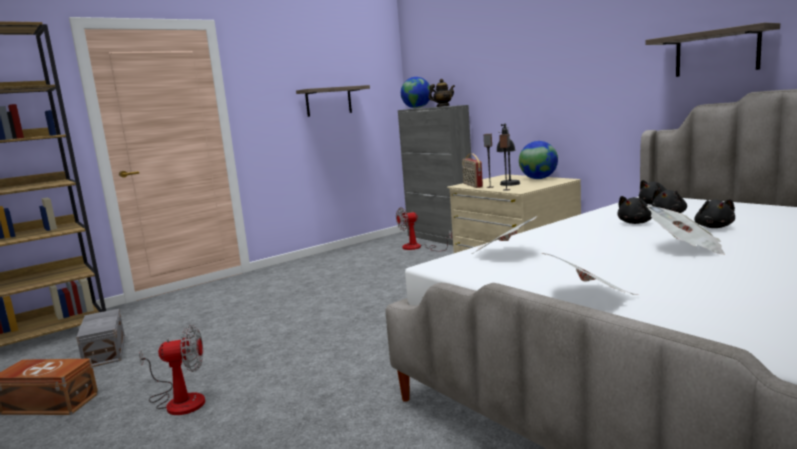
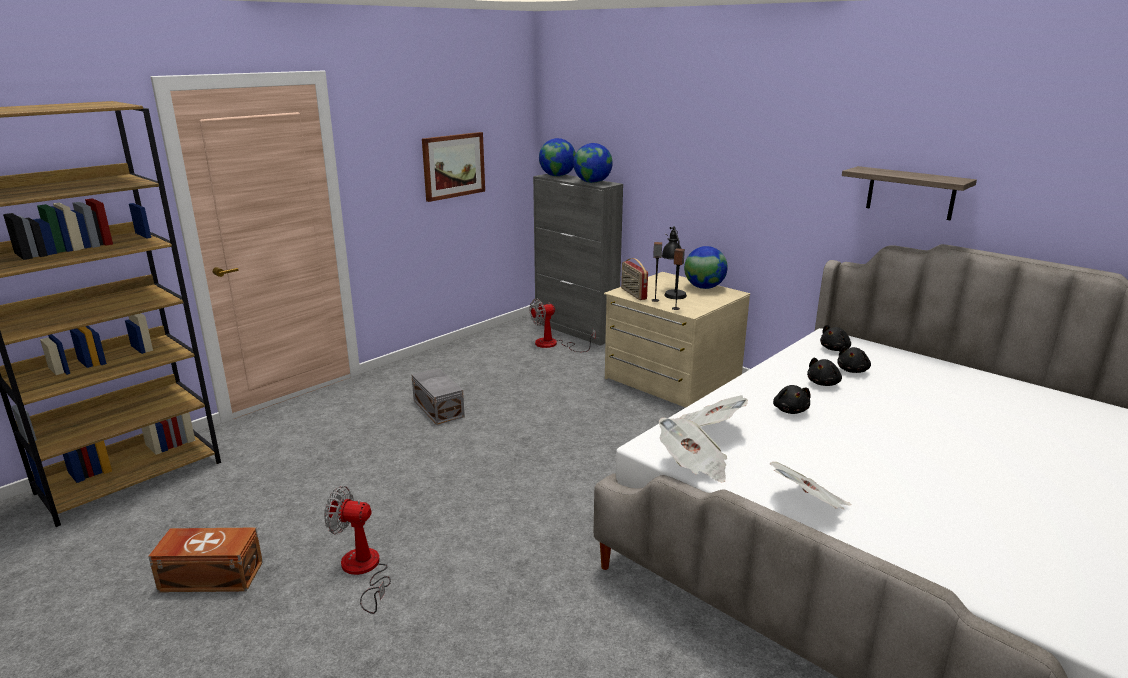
camera: 10 degrees left, 10 degrees up
grey storage box [76,309,125,367] -> grey storage box moved to [412,368,465,425]
fan [139,325,205,415] -> fan turned 150 degrees counterclockwise [324,486,391,614]
shelf [296,85,370,117] -> picture [422,132,485,202]
teapot [429,79,455,107] -> globe [573,143,613,183]
newspaper [647,205,725,255] -> newspaper moved to [659,417,727,482]
black plush toy [694,199,735,228] -> black plush toy moved to [773,385,811,414]

